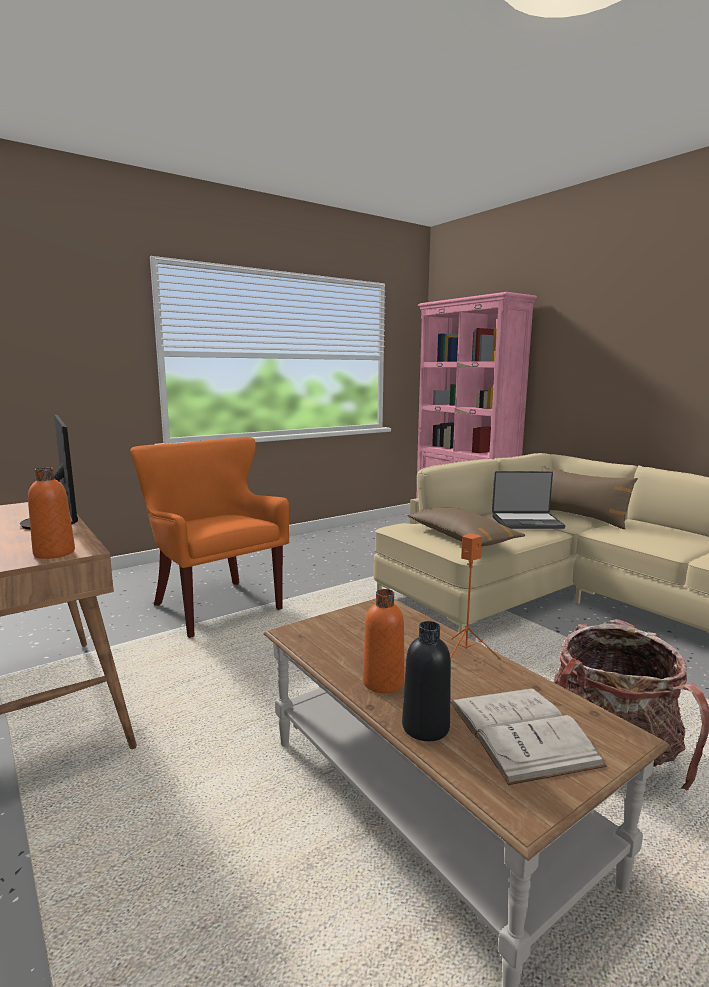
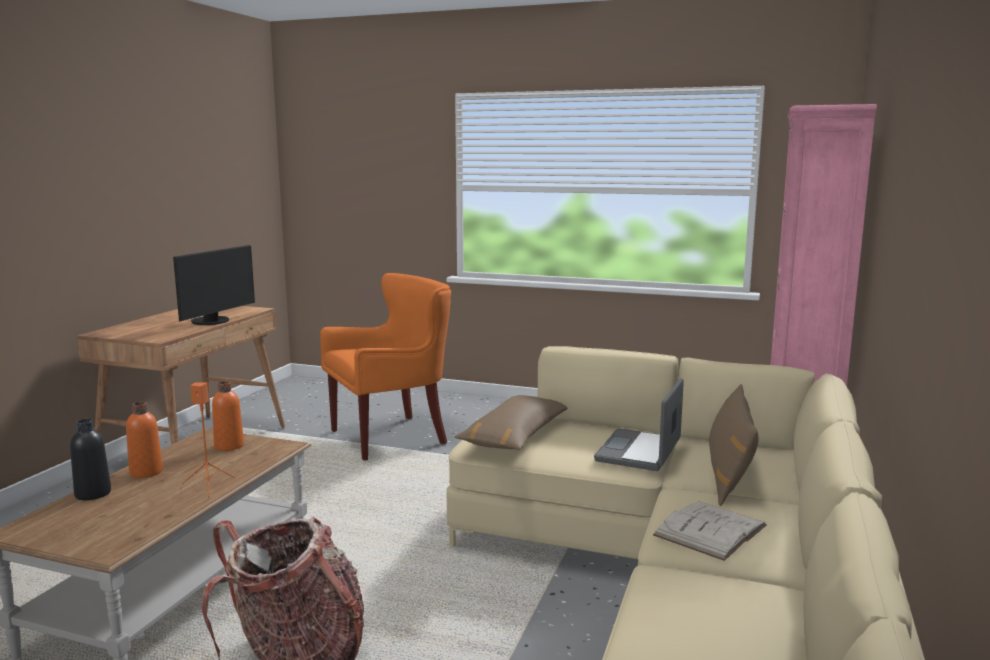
camera: 55 degrees right, 0 degrees up
orange bottle [28,467,75,559] -> orange bottle moved to [212,381,244,451]
orange armchair [131,437,289,638] -> orange armchair turned 45 degrees clockwise [320,273,451,461]
white book [450,688,607,785] -> white book moved to [653,501,767,561]
laptop [492,471,565,529] -> laptop turned 60 degrees clockwise [594,378,684,471]

